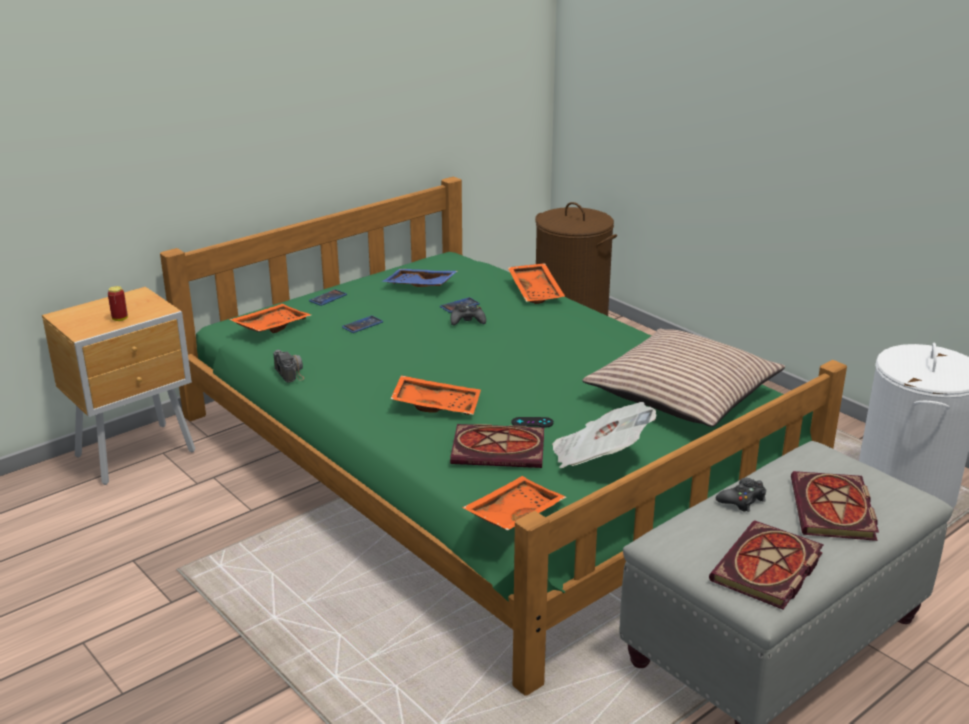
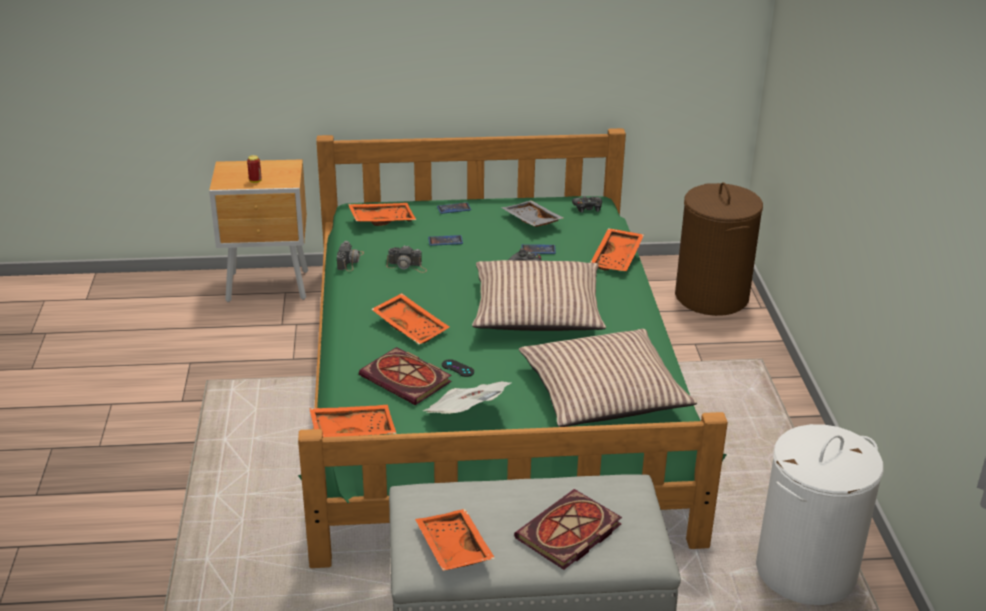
camera: 35 degrees right, 5 degrees up
blue tray [381,269,457,287] -> grey tray [501,201,564,227]
book [709,520,824,609] -> orange tray [415,509,495,571]
black game controller [716,478,766,512] -> black game controller moved to [572,196,602,213]
none -> camera [386,245,427,273]
none -> pillow [472,260,606,331]

